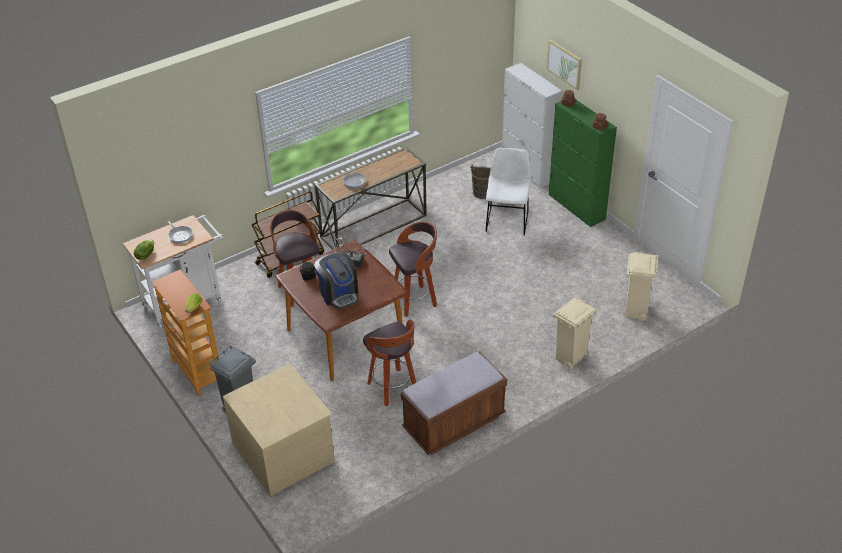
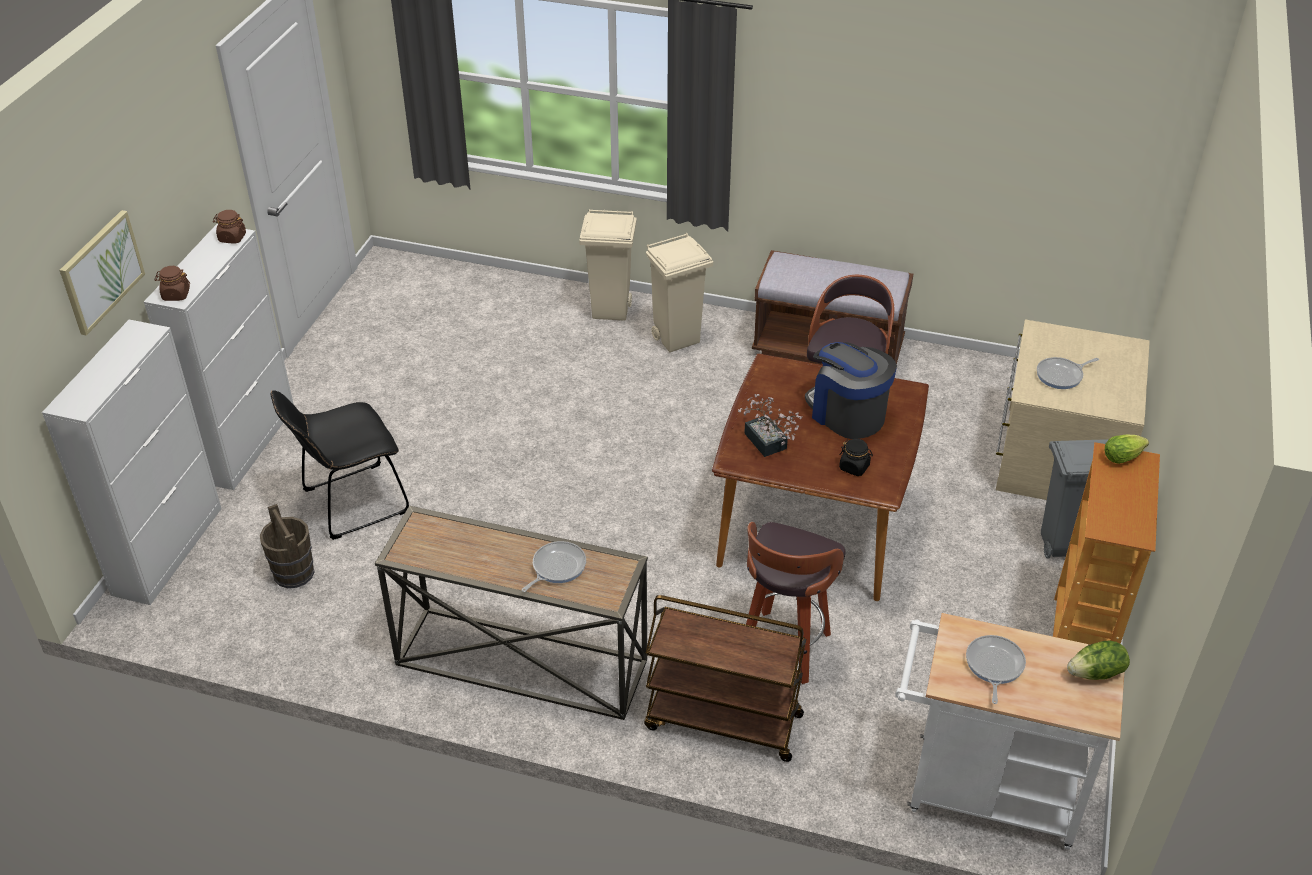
camera: 130 degrees left, 0 degrees up
coffee machine [314,252,358,309] -> coffee machine turned 60 degrees counterclockwise [805,342,897,439]
stool [389,221,437,317] -> none
white chair [485,148,531,235] -> black chair [271,390,409,540]
green cabinet [549,99,617,227] -> white cabinet [144,224,293,490]
beige trash can [625,252,659,320] -> beige trash can moved to [646,233,713,352]
none -> frying pan [1037,357,1099,389]

